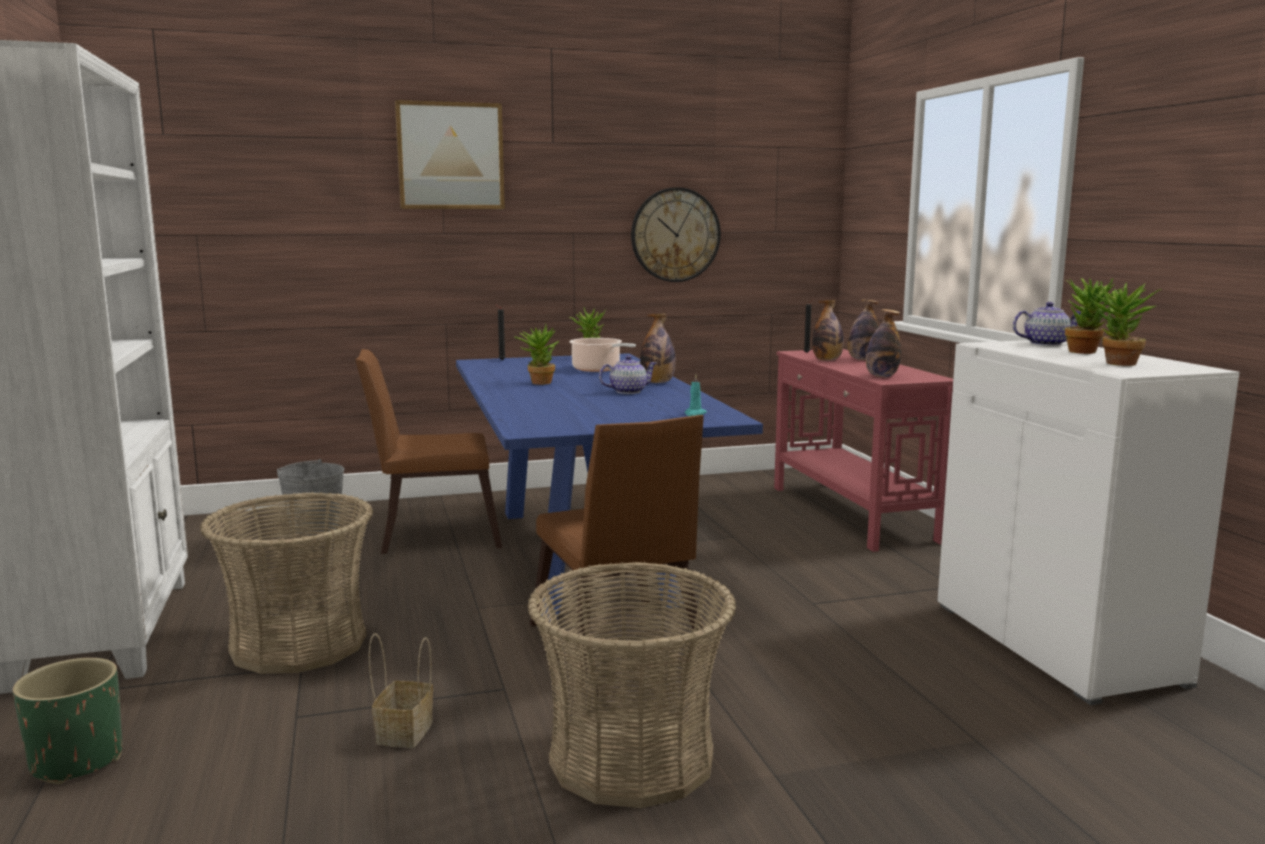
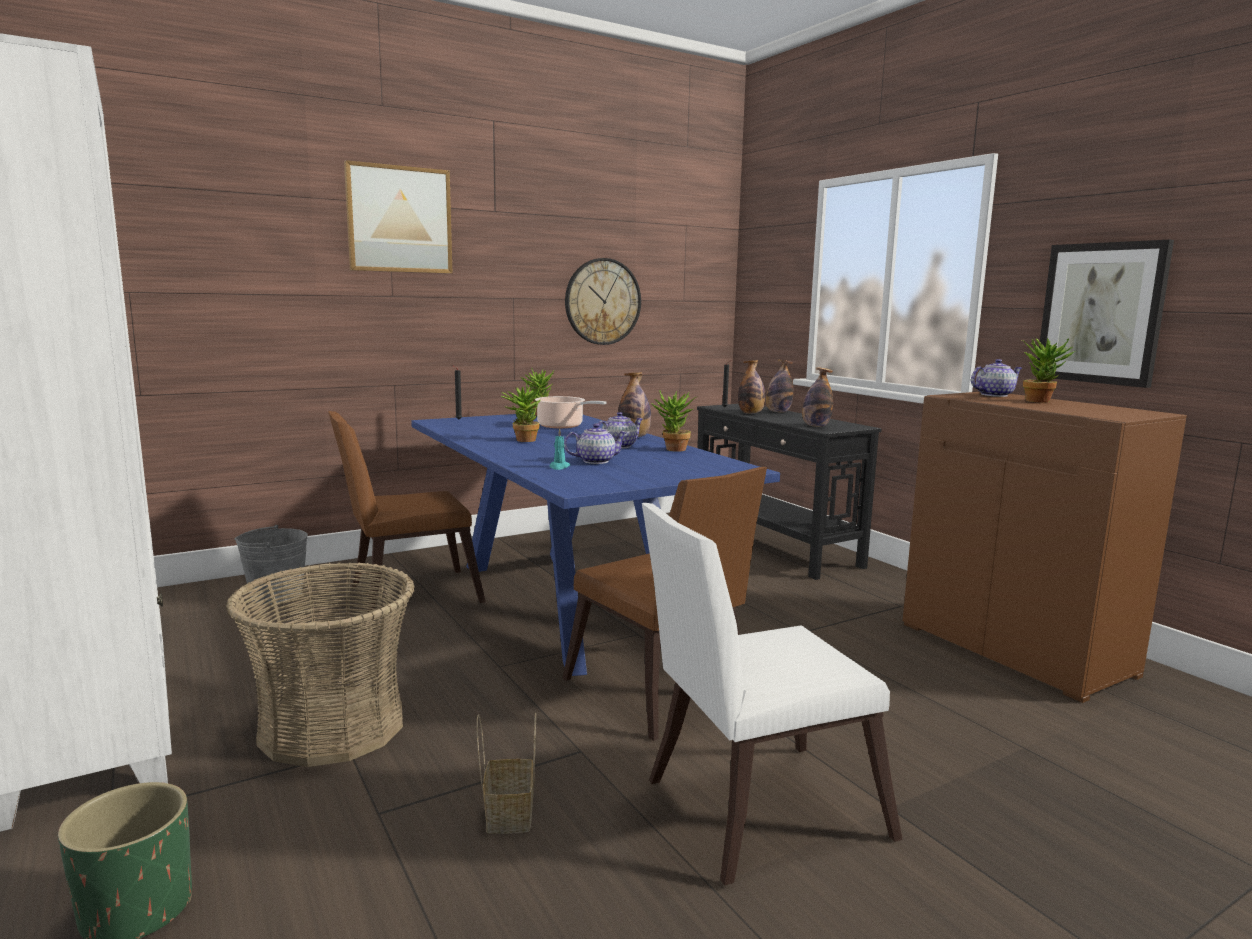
camera: 15 degrees left, 0 degrees up
basket [528,562,736,808] -> white chair [642,503,903,885]
turquoise candle [685,375,707,416] -> turquoise candle moved to [550,428,570,470]
red console table [774,349,953,552] -> black console table [697,404,882,580]
white cabinet [937,340,1239,705] -> brown cabinet [903,392,1187,703]
potted plant [1090,281,1162,366] -> potted plant moved to [651,390,698,452]
none -> teapot [564,423,628,464]
none -> picture [1035,240,1174,388]

